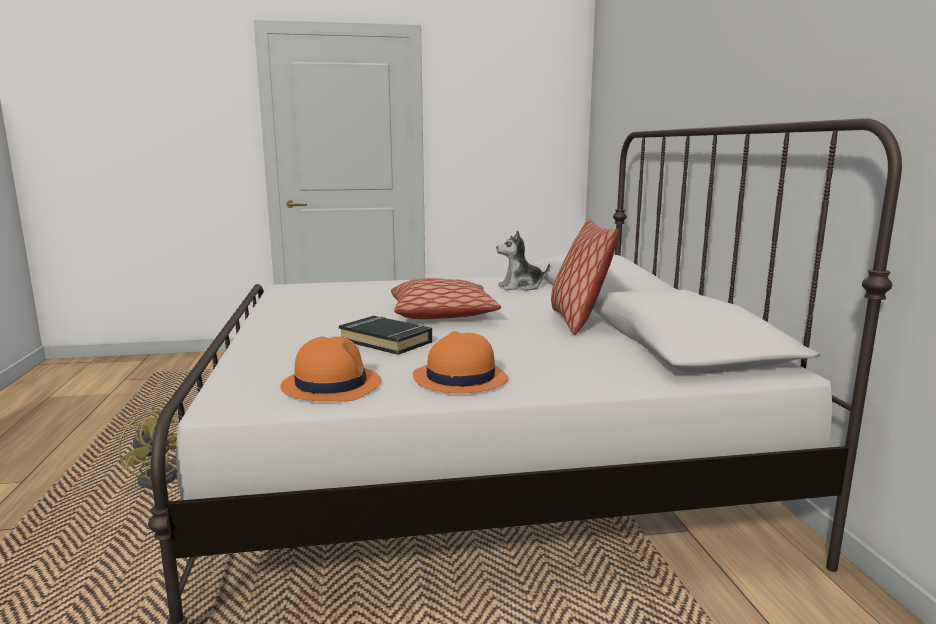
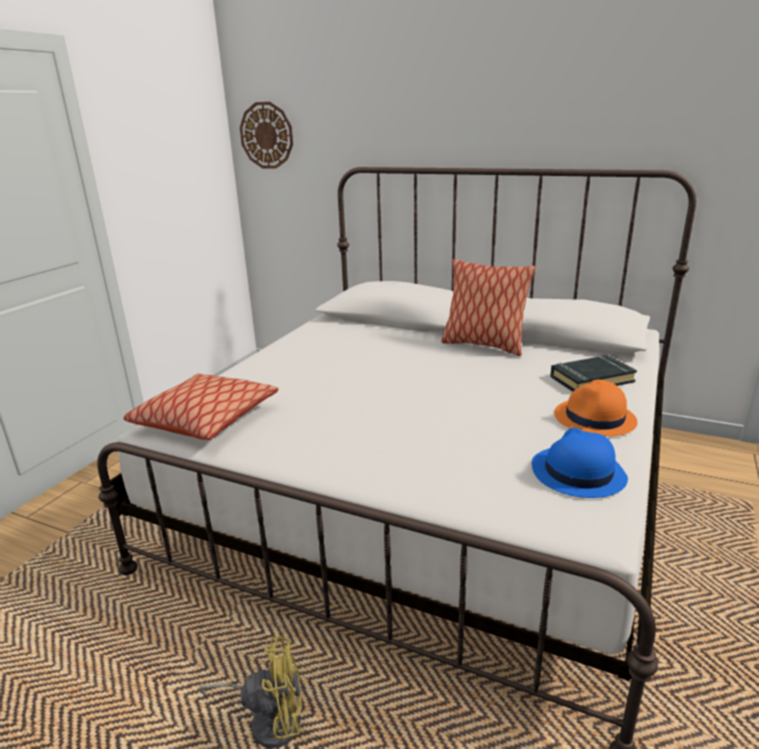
camera: 55 degrees left, 10 degrees up
orange hat [280,336,381,402] -> blue hat [532,427,628,498]
black book [339,316,432,355] -> black book moved to [550,355,637,392]
pillow [391,278,501,319] -> pillow moved to [123,374,278,440]
plush toy [497,231,550,291] -> none
none -> wall clock [240,102,293,169]

